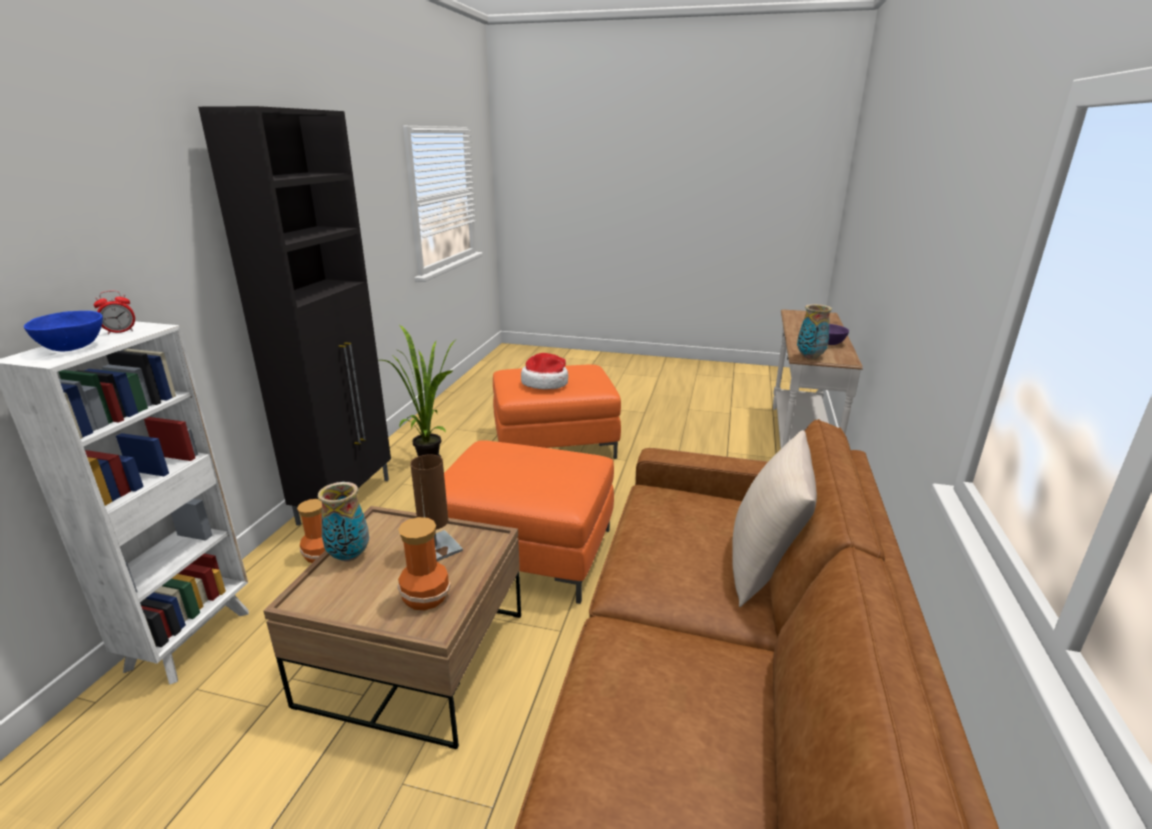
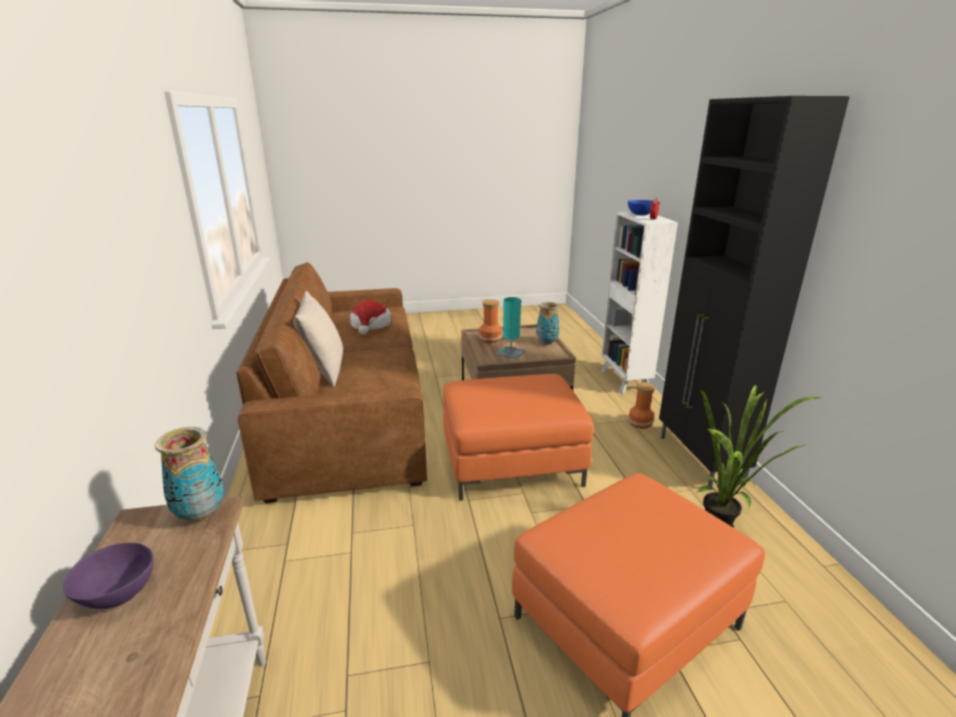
camera: 155 degrees right, 0 degrees up
brown table lamp [410,454,463,561] -> turquoise table lamp [496,297,526,359]
hat [521,353,568,389] -> hat moved to [350,300,391,335]

